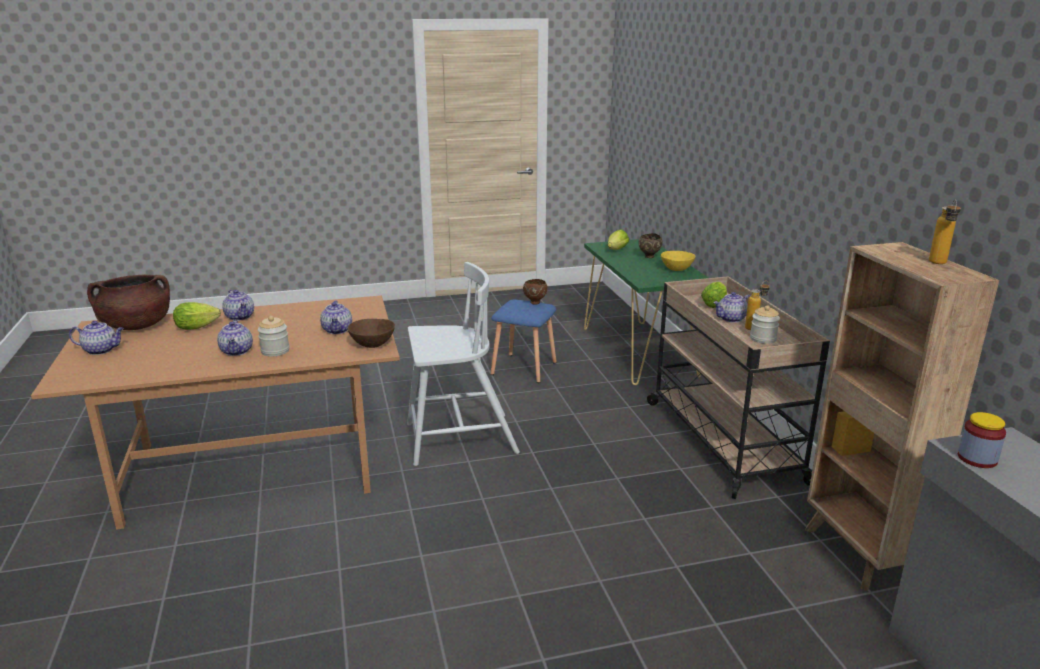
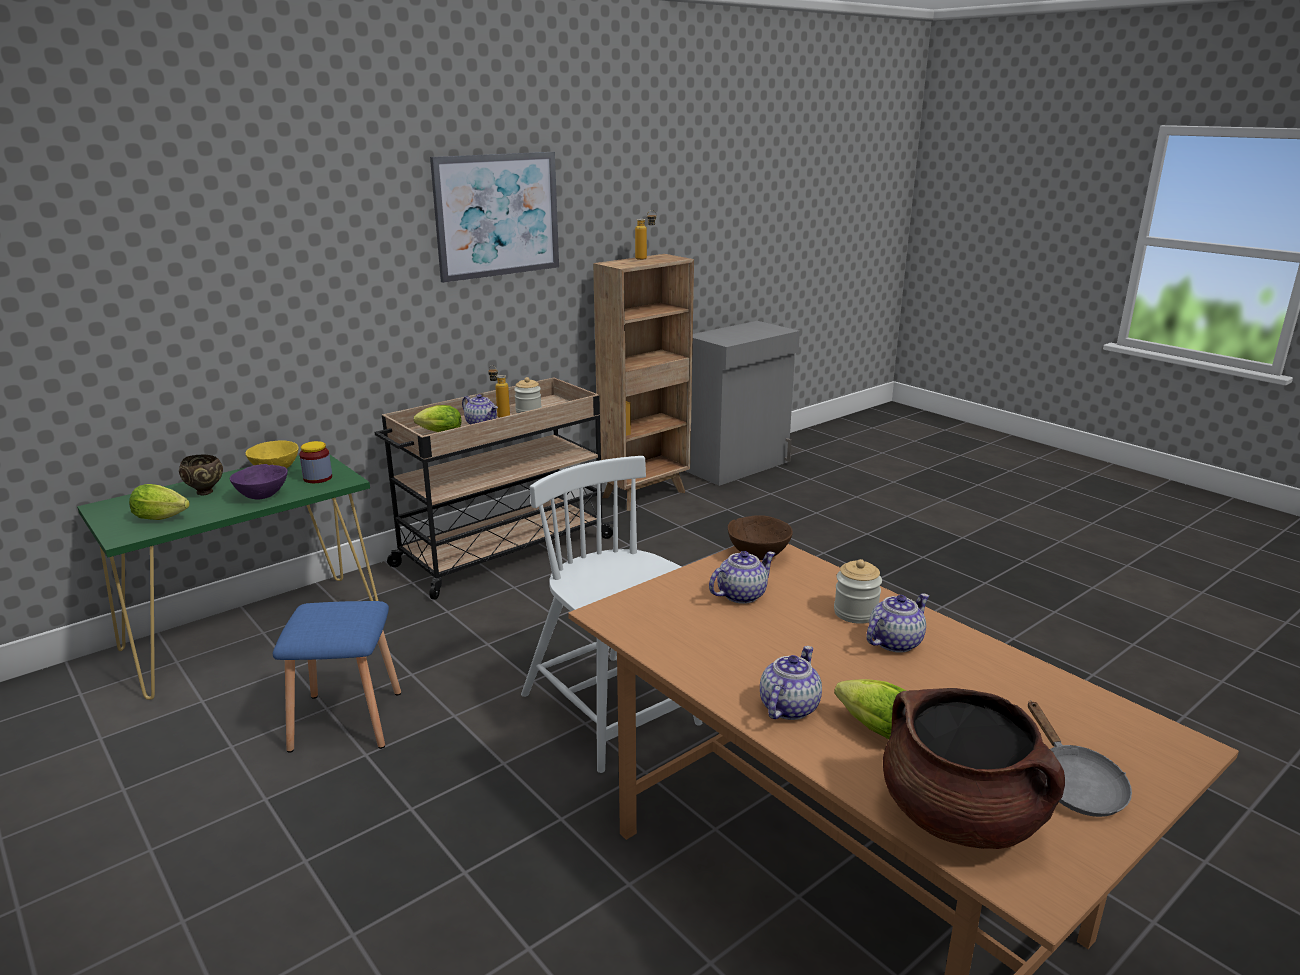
camera: 115 degrees left, 0 degrees up
teapot [69,321,124,355] -> grey frying pan [1028,701,1132,817]
brown bowl [523,279,548,304] -> none
jar [958,412,1006,468] -> jar moved to [299,441,332,483]
none -> purple bowl [230,464,288,499]
none -> picture [430,152,559,283]

